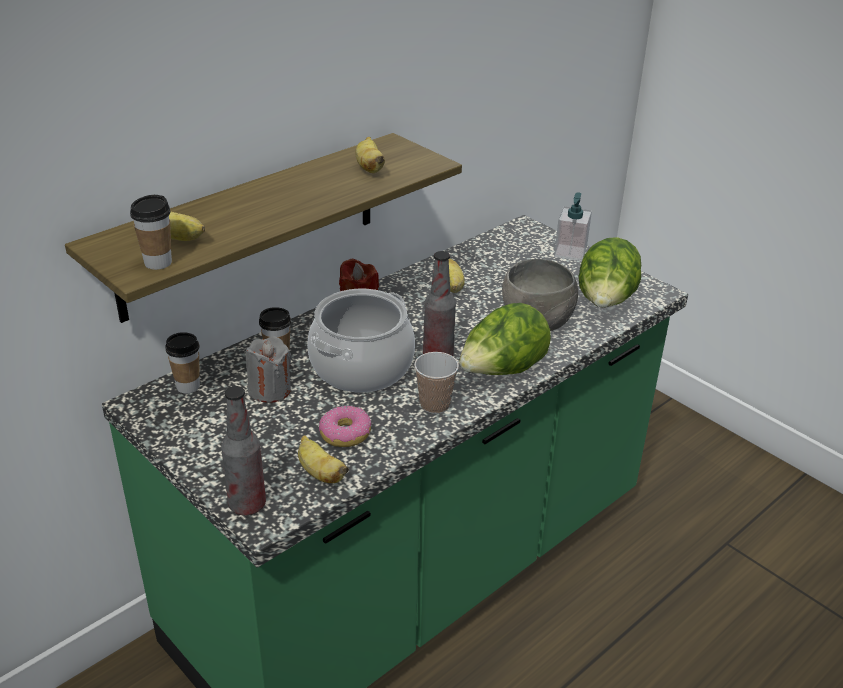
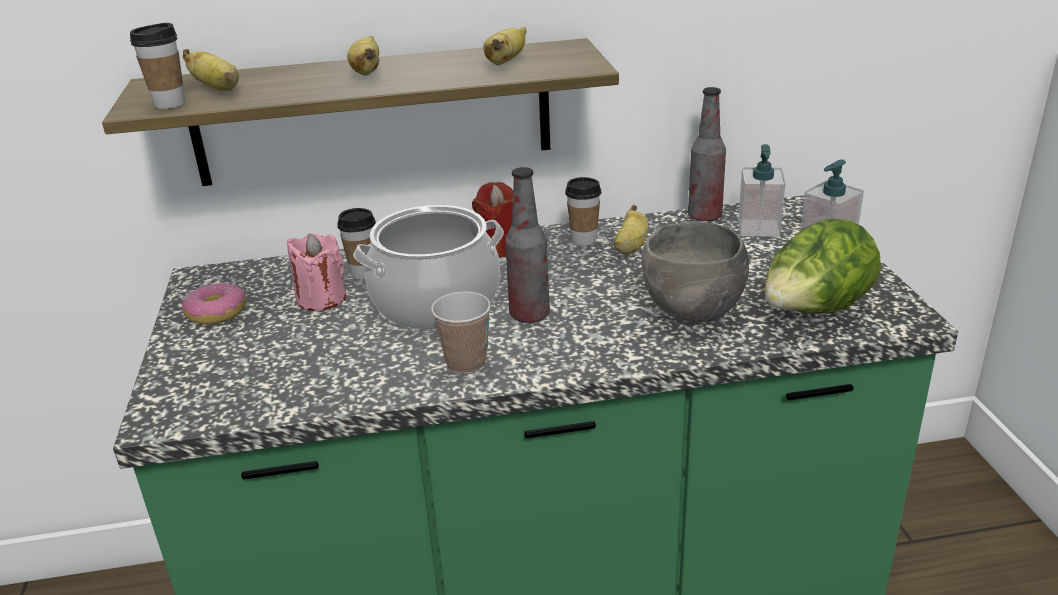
camera: 35 degrees right, 5 degrees down
cup [165,332,200,394] -> cup moved to [565,177,601,246]
bottle [221,386,266,515] -> bottle moved to [688,87,726,221]
grey candle [246,336,292,403] -> pink candle [287,233,347,311]
banana [298,435,349,483] -> banana moved to [347,36,379,76]
donut [319,405,371,447] -> donut moved to [182,283,246,325]
lettuce [459,303,551,375] -> none
none -> soap dispenser [738,144,786,237]

